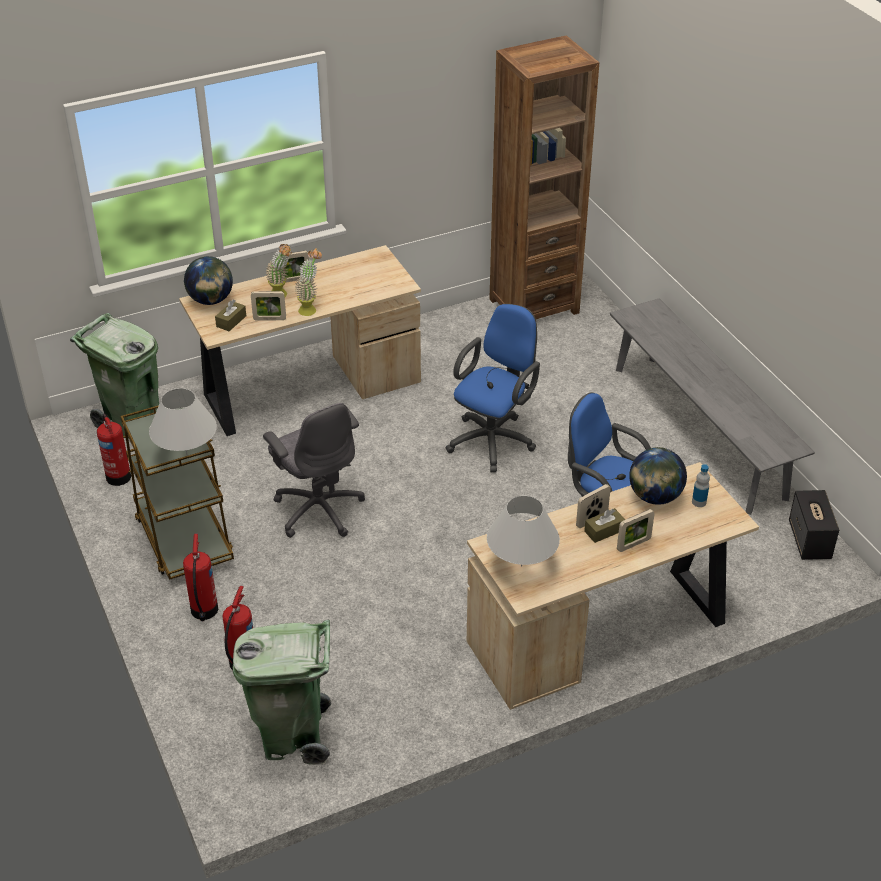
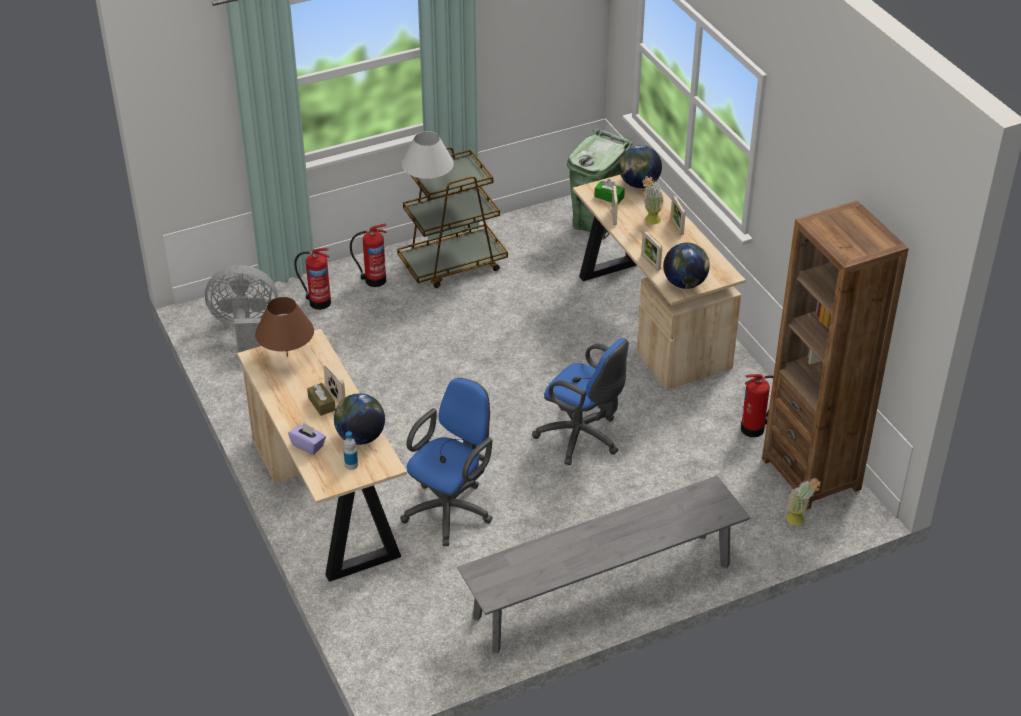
camera: 90 degrees right, 0 degrees up
fire extinguisher [97,414,131,486] -> fire extinguisher moved to [741,374,773,437]
brown tissue box [215,300,246,331] -> green tissue box [594,179,625,204]
green trash can [233,620,331,765] -> grey fan [205,265,278,353]
grey office chair [263,403,365,538] -> none
potted plant [295,248,322,316] -> potted plant moved to [786,478,821,525]
white table lamp [487,495,560,567] -> brown table lamp [255,297,314,357]
picture frame [617,509,655,552] -> picture frame moved to [641,231,662,270]
speaker [789,490,839,560] -> none
none -> purple tissue box [288,422,326,455]
none -> globe [663,243,710,289]

